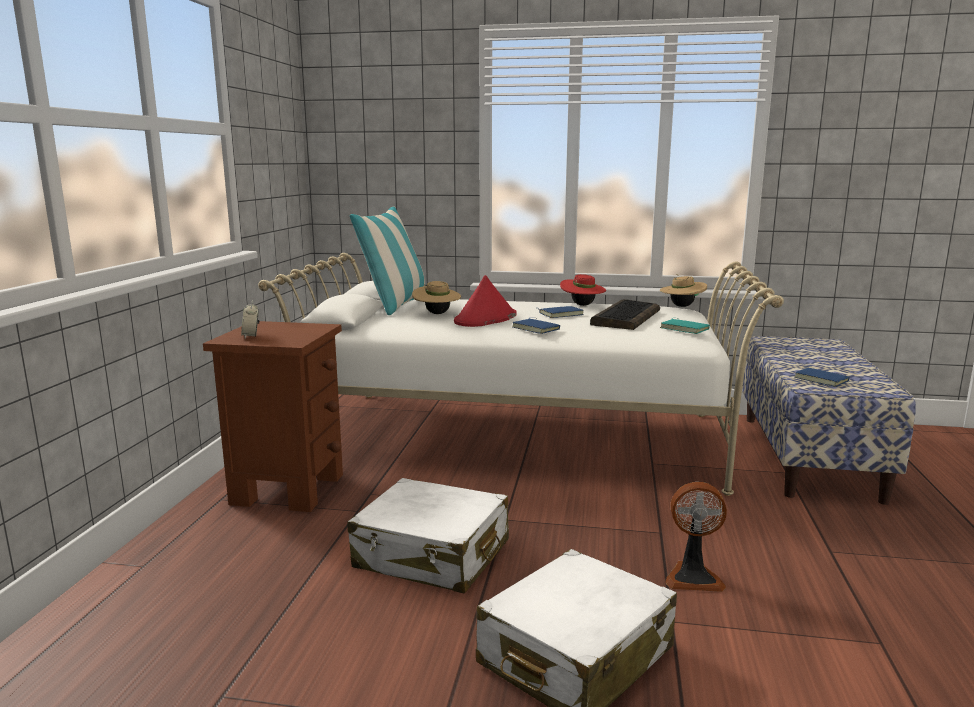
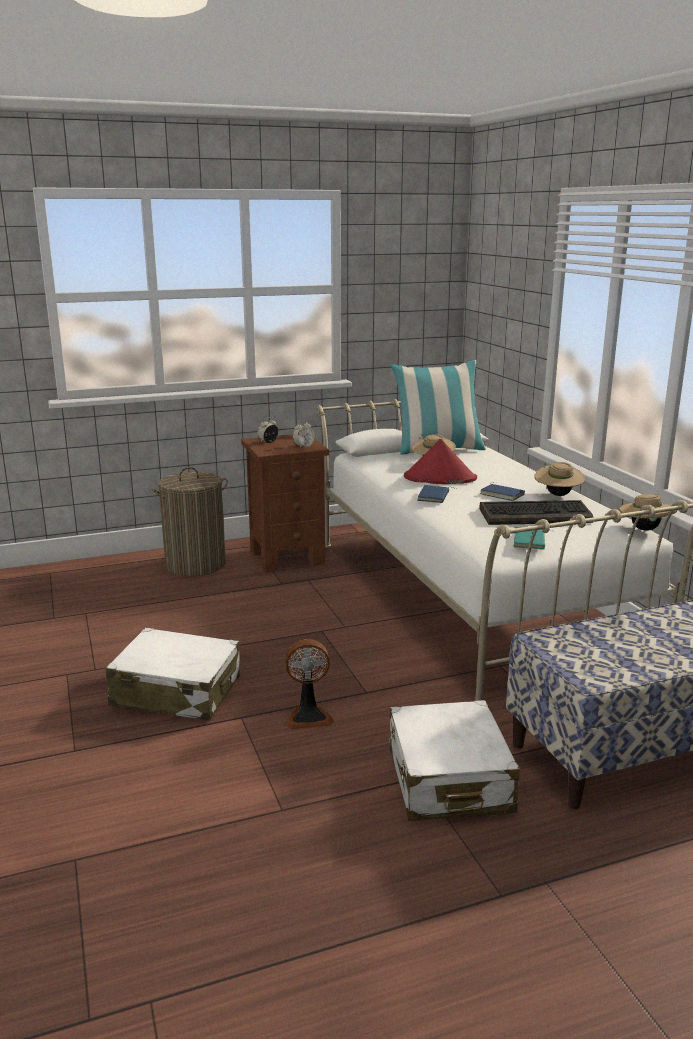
camera: 60 degrees right, 5 degrees up
white suitcase [347,478,509,594] -> white suitcase moved to [389,700,520,821]
red hat [560,274,606,306] -> beige hat [534,462,585,496]
fan [665,482,727,592] -> fan turned 75 degrees counterclockwise [285,639,334,729]
blue book [795,366,850,387] -> none
none -> laundry basket [152,467,228,576]
none -> alarm clock [293,420,315,448]

